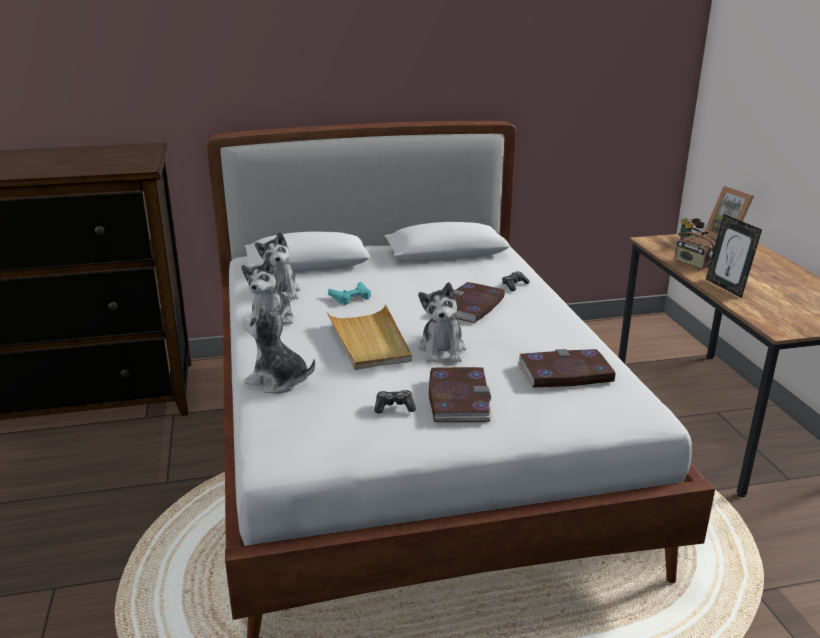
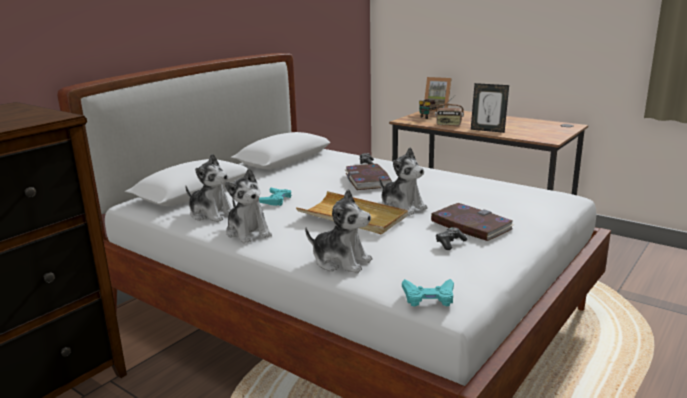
camera: 40 degrees left, 5 degrees down
plush toy [243,305,315,394] -> plush toy turned 135 degrees counterclockwise [305,189,372,273]
book [517,349,616,388] -> none
none -> turquoise game controller [402,279,454,307]

